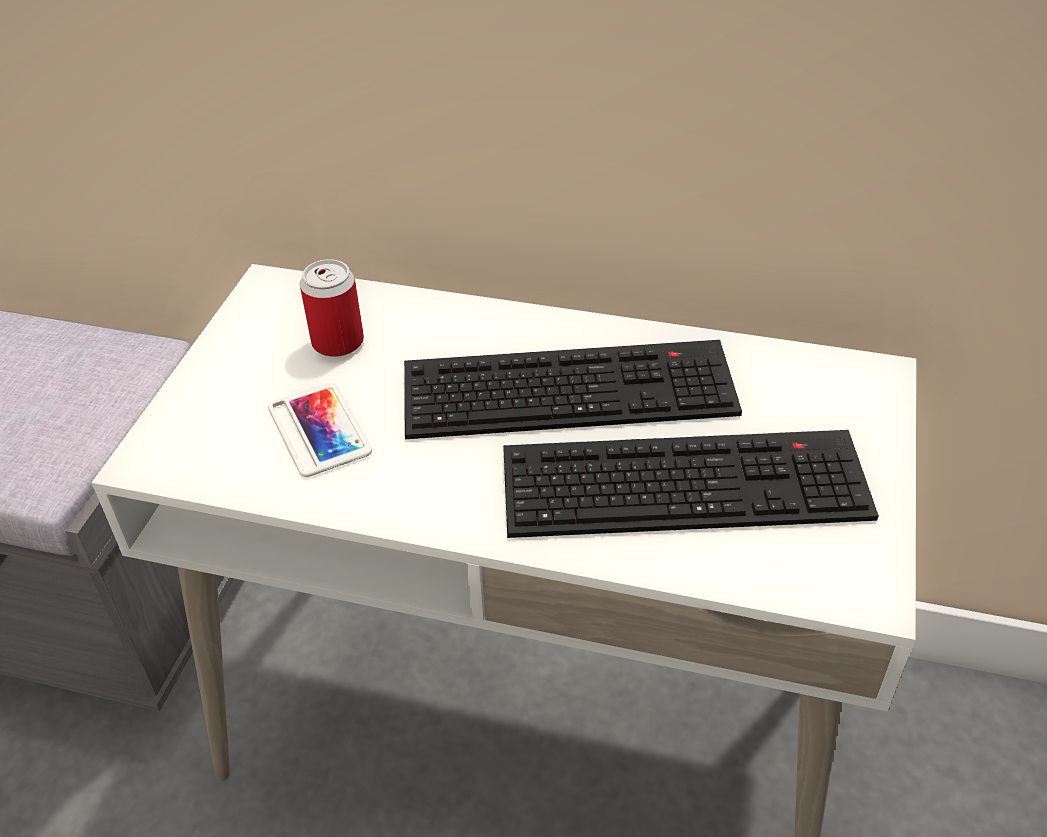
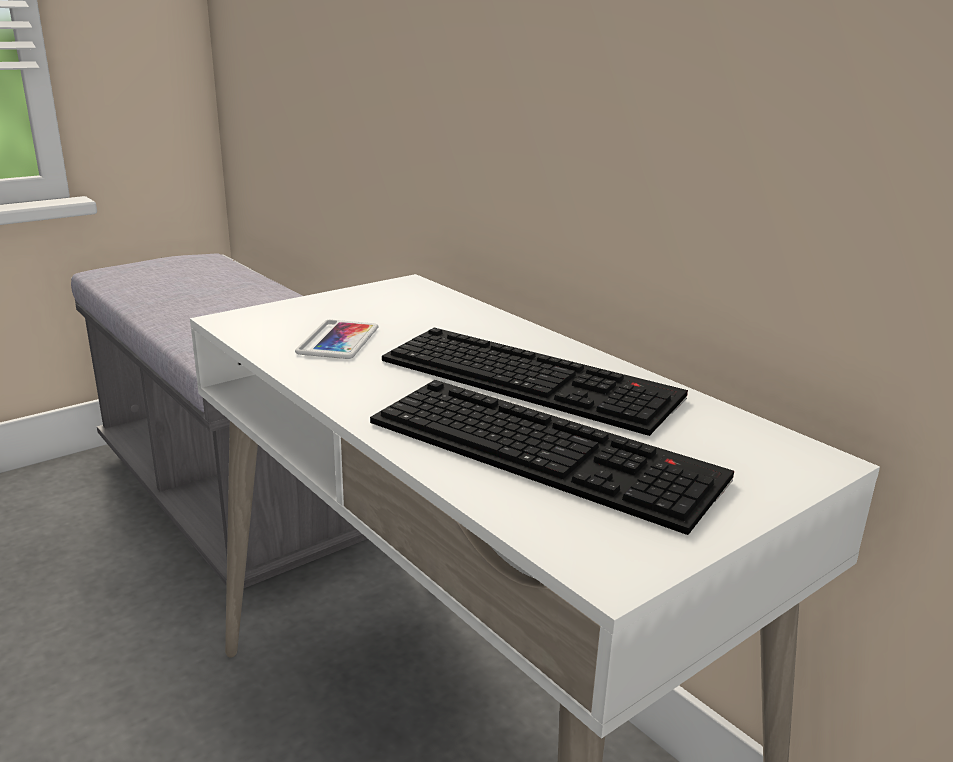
camera: 35 degrees right, 20 degrees down
can [300,259,364,357] -> none

